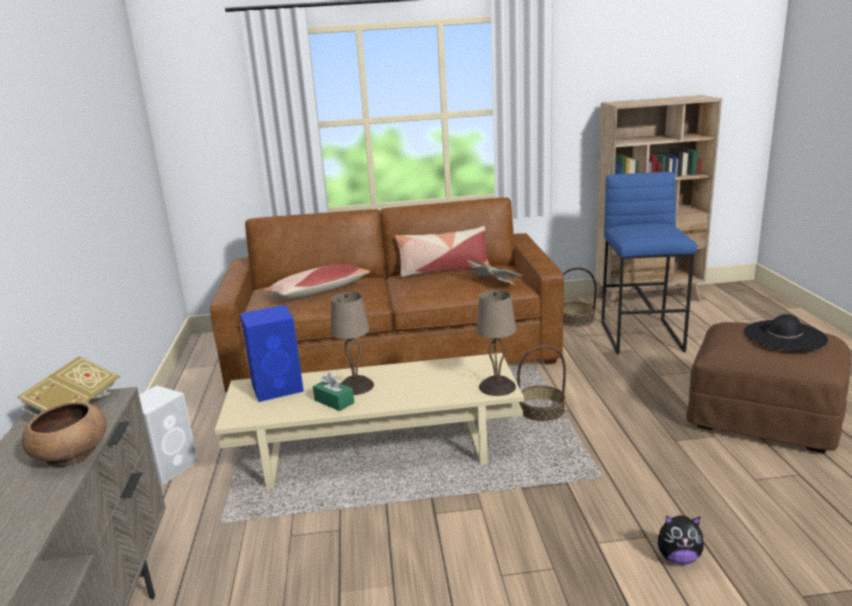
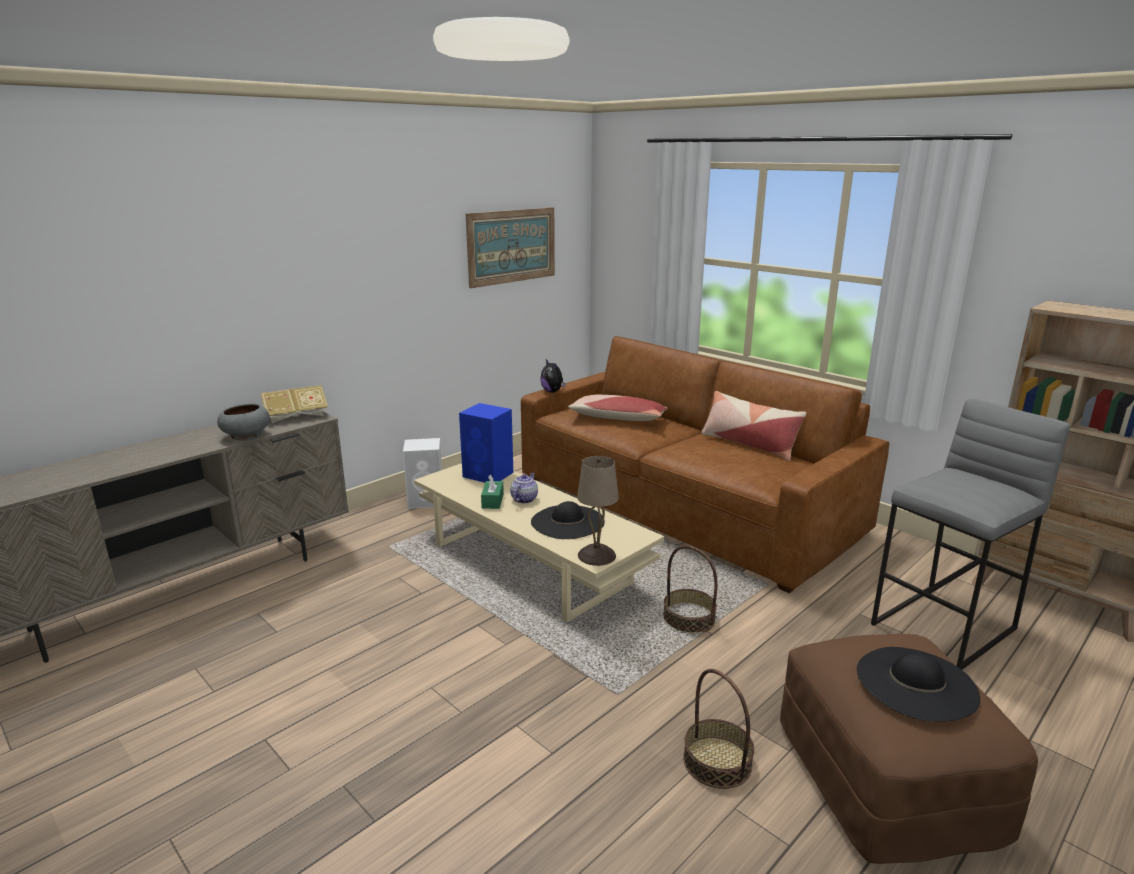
camera: 50 degrees right, 0 degrees up
brown bowl [22,402,107,467] -> grey bowl [217,404,270,441]
beige table lamp [331,292,374,395] -> teapot [510,473,538,503]
book [468,260,521,285] -> none
basket [563,268,597,327] -> basket moved to [683,669,754,789]
blue stool [601,172,697,354] -> grey stool [871,399,1070,670]
plush toy [658,515,704,565] -> plush toy moved to [541,360,566,393]
none -> picture [466,207,555,288]
none -> black hat [531,501,605,539]

